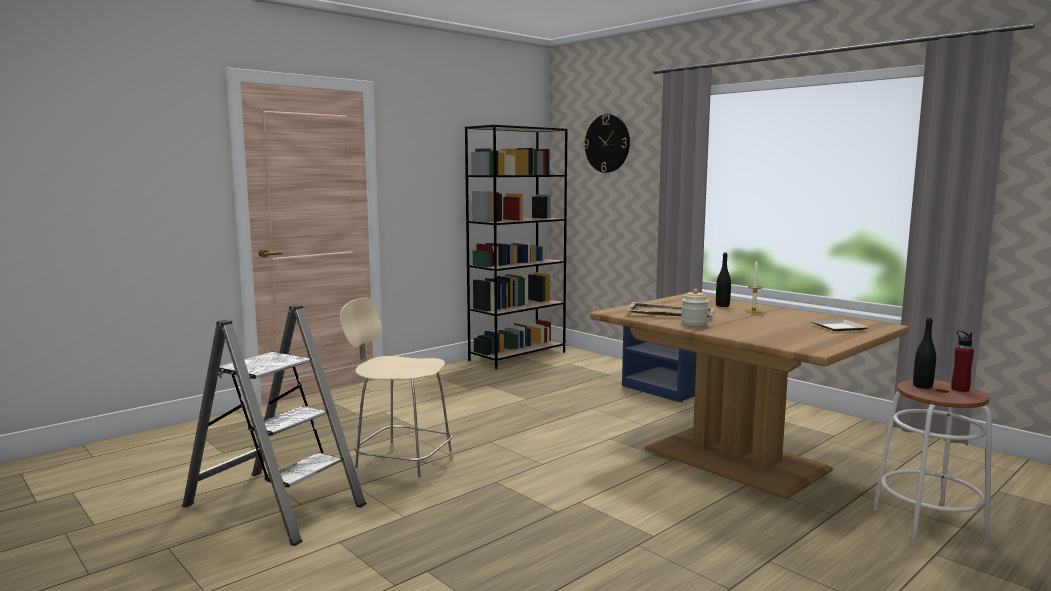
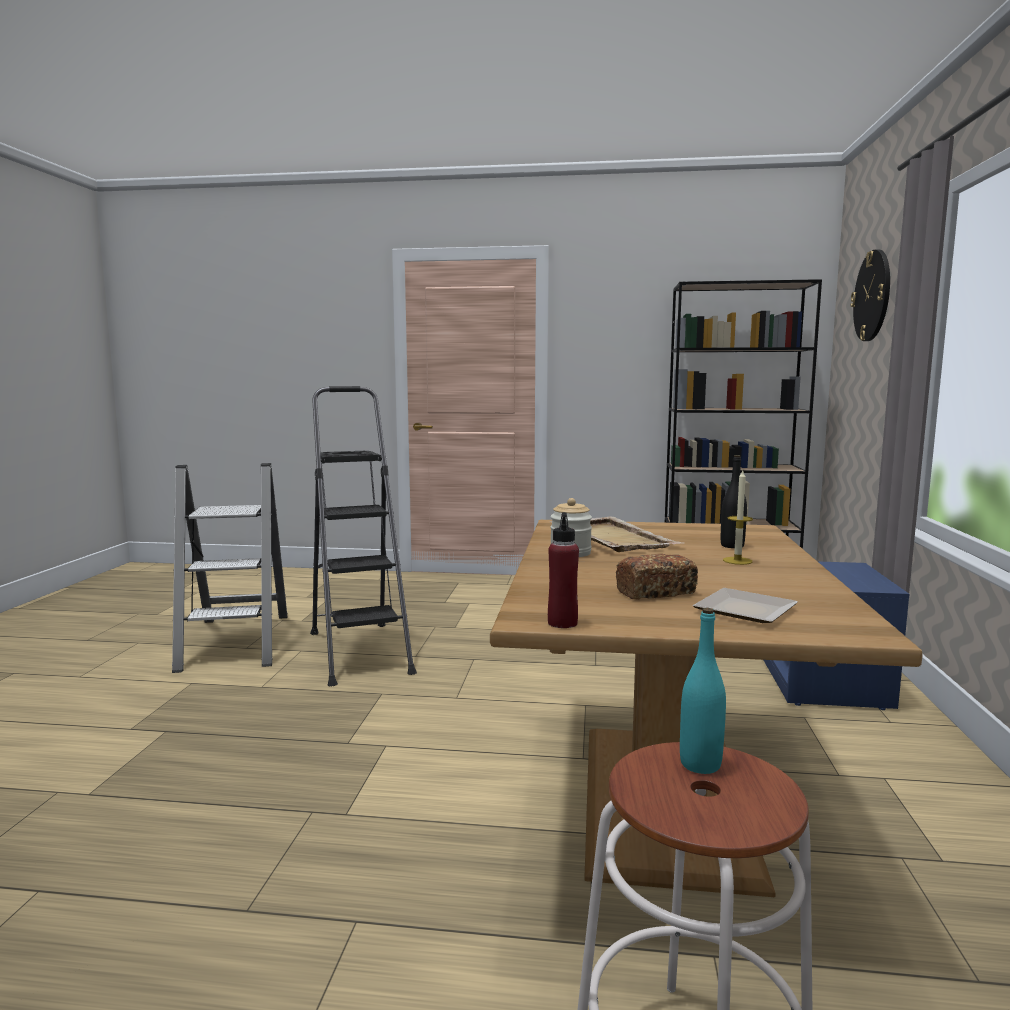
camera: 50 degrees right, 0 degrees up
beige chair [340,298,453,488] -> step ladder [310,386,417,686]
black bottle [913,317,936,389] -> turquoise bottle [680,608,726,774]
red bottle [951,330,974,392] -> red bottle moved to [548,512,579,628]
none -> bread [616,554,698,600]

